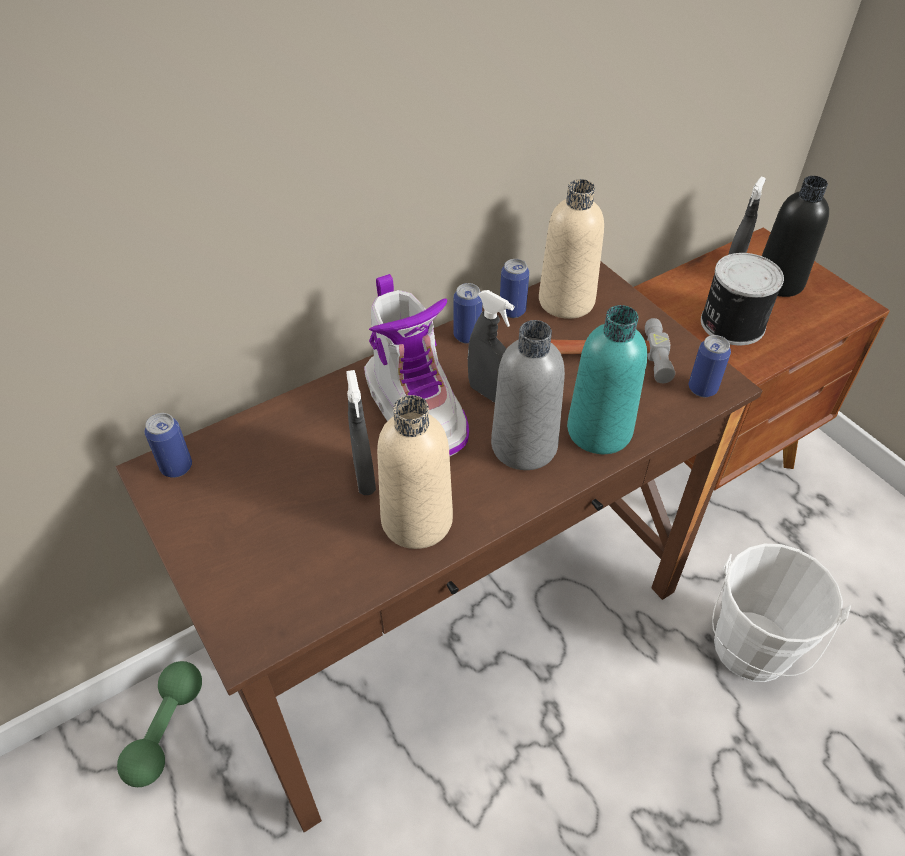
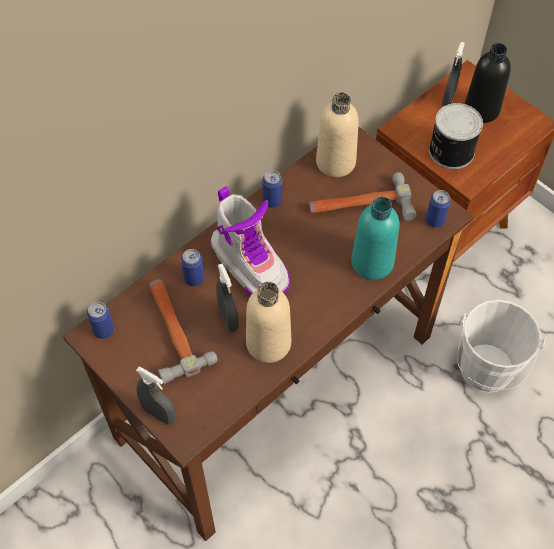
camera: 10 degrees left, 10 degrees up
green dumbbell [117,661,202,787] -> none
grey spray bottle [468,290,514,403] -> grey spray bottle moved to [136,367,176,425]
grey bottle [491,320,565,470] -> none
can [500,259,529,318] -> can moved to [181,249,205,286]
none -> hammer [149,279,217,384]

